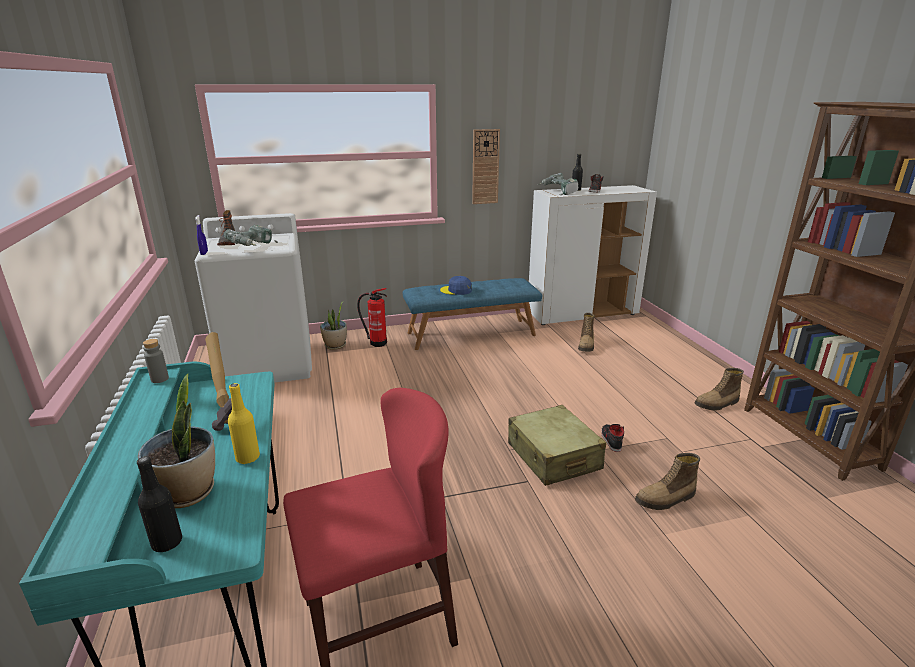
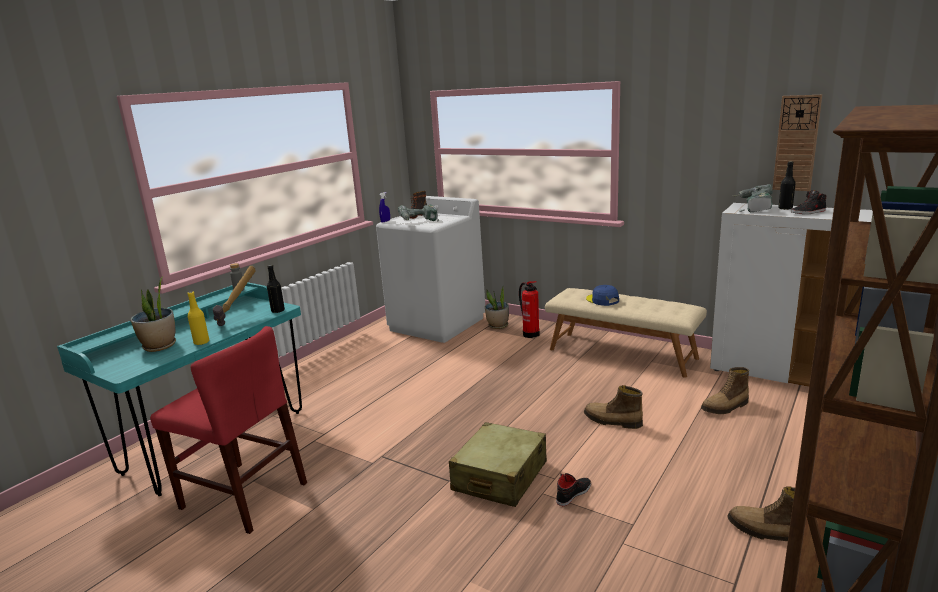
camera: 50 degrees right, 5 degrees down
black bottle [137,456,182,552] -> black bottle moved to [267,265,285,313]
blue bench [403,278,542,350] -> beige bench [545,288,707,378]
wall clock [472,129,500,204] -> wall clock moved to [772,95,822,191]
boot [635,453,700,510] -> boot moved to [584,385,643,429]

